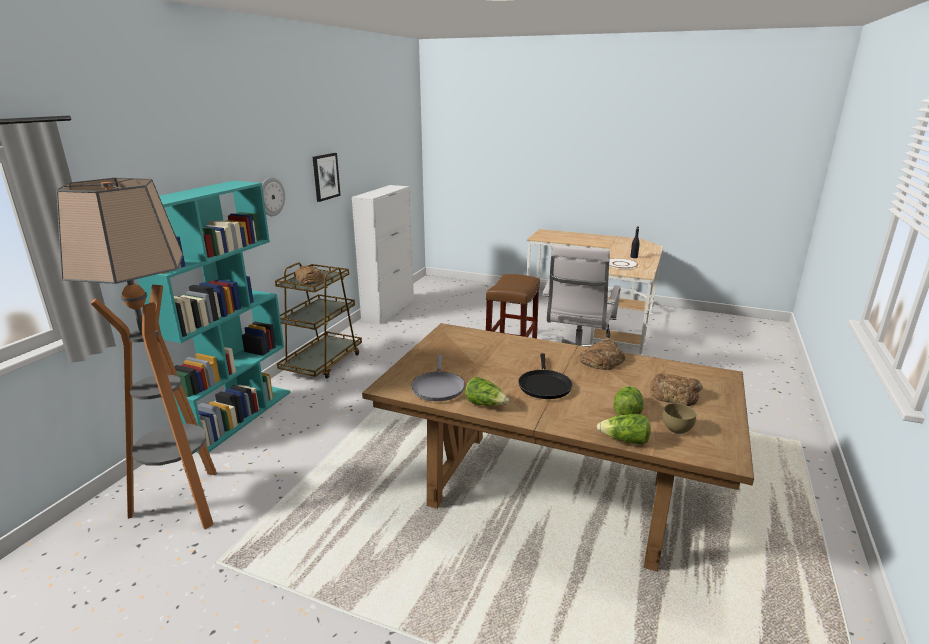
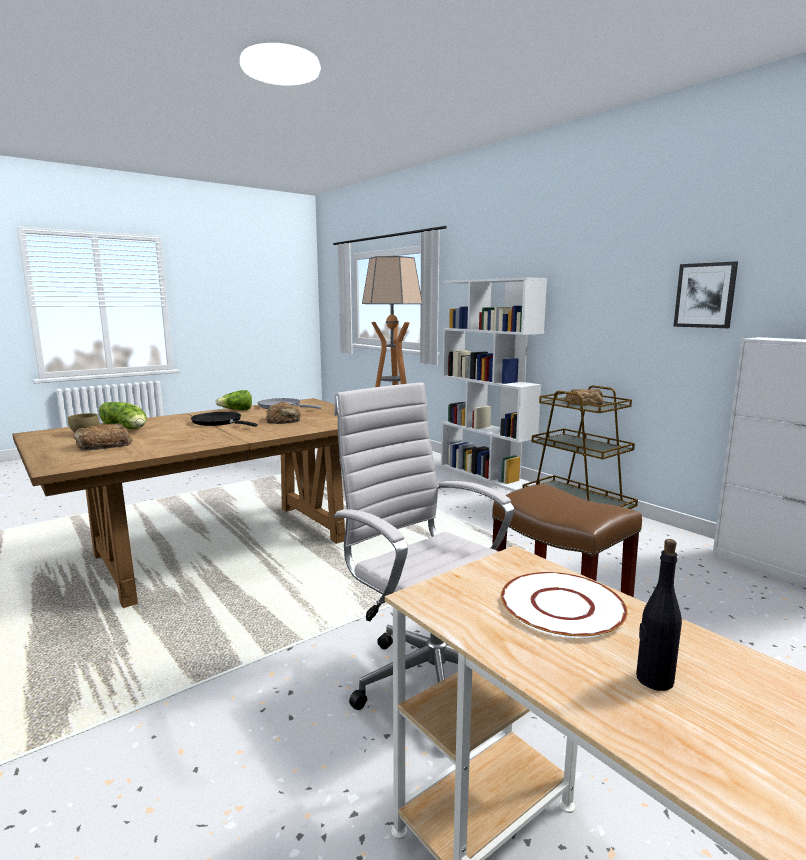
camera: 120 degrees right, 10 degrees down
turquoise bookcase [137,181,291,453] -> white bookcase [441,277,547,491]
wall clock [262,177,285,216] -> none
bread [580,340,625,370] -> bread moved to [266,402,301,424]

